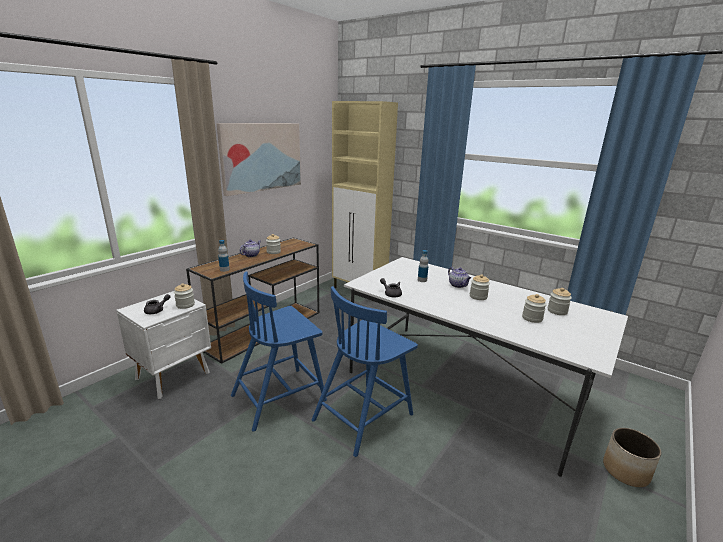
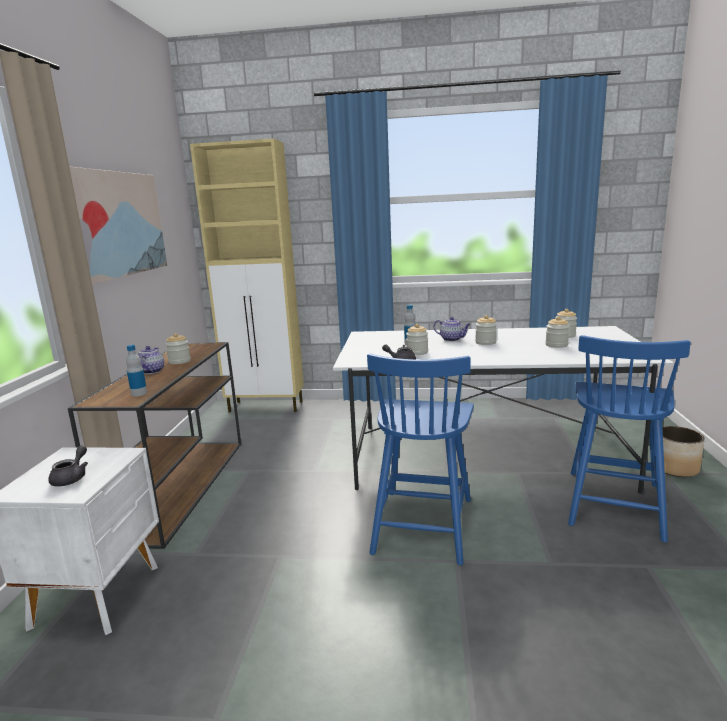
camera: 30 degrees left, 5 degrees down
jar [174,283,195,309] -> jar moved to [406,324,428,355]
blue chair [231,272,327,432] -> blue chair moved to [568,335,691,543]

